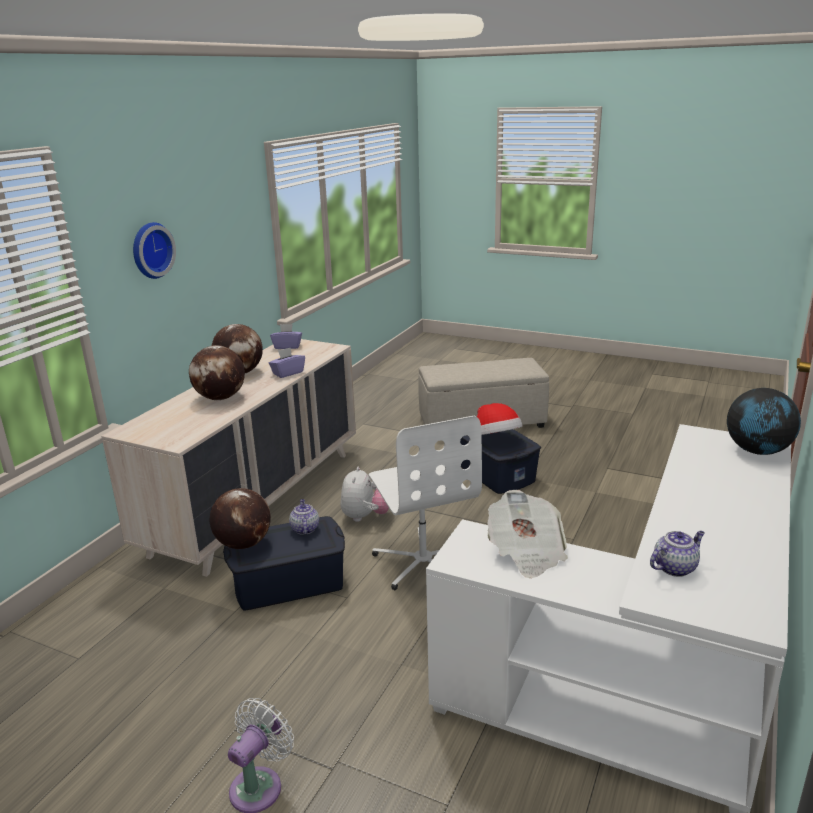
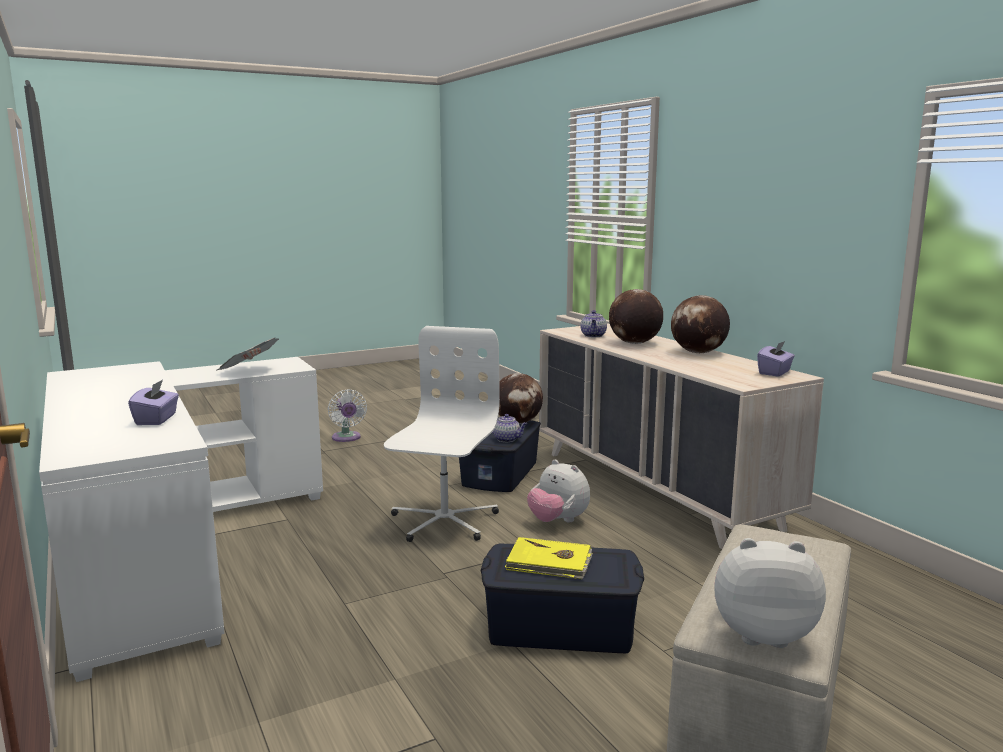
camera: 125 degrees right, 10 degrees down
wall clock [133,222,176,279] -> none
purple tissue box [269,347,305,378] -> purple tissue box moved to [128,380,179,425]
white office chair [368,416,482,590] -> white office chair turned 90 degrees clockwise [384,326,500,542]
hat [477,403,522,435] -> yellow book [505,537,593,579]
teapot [650,531,705,577] -> teapot moved to [580,310,607,337]
globe [727,388,801,455] -> none
none -> plush toy [714,538,826,648]

